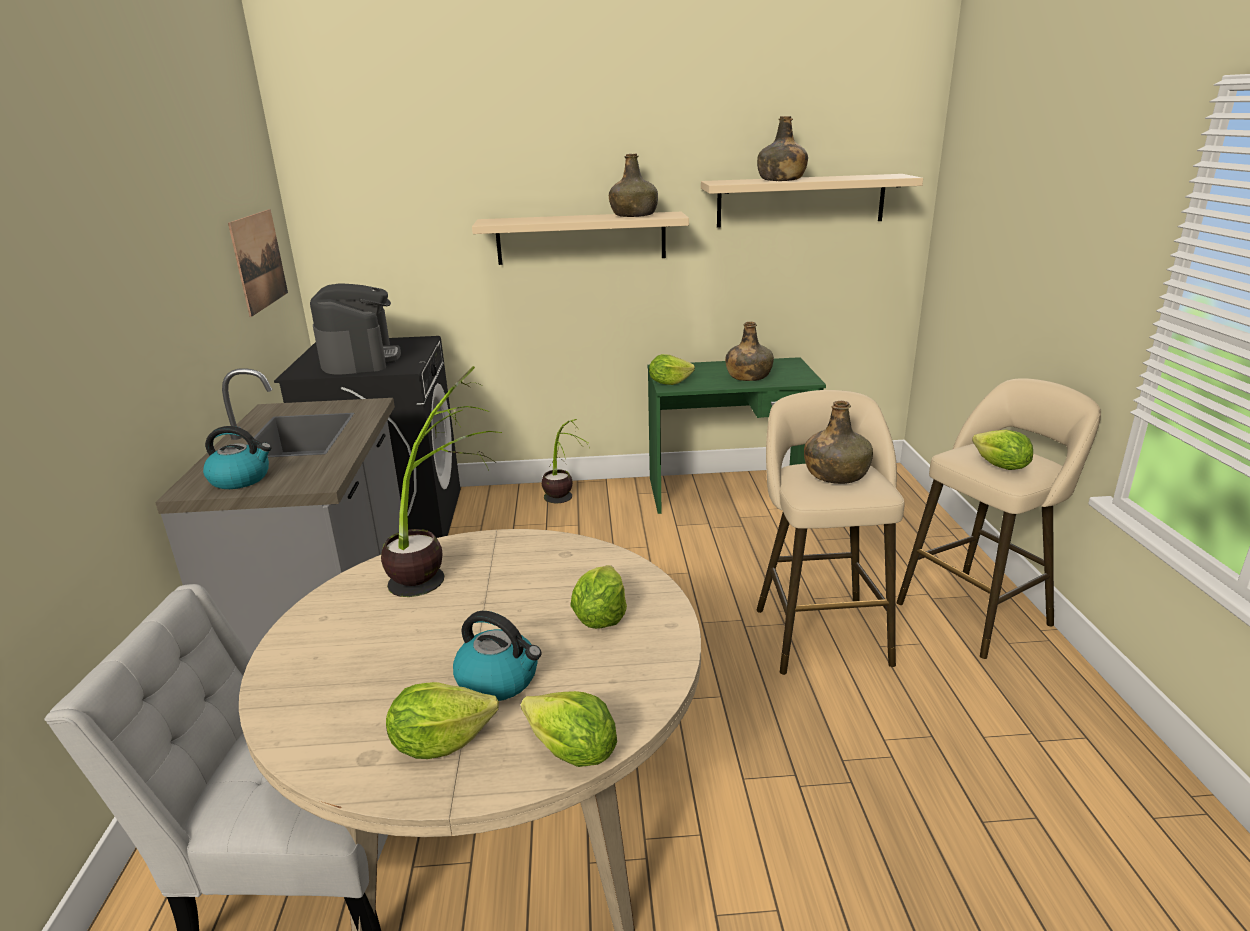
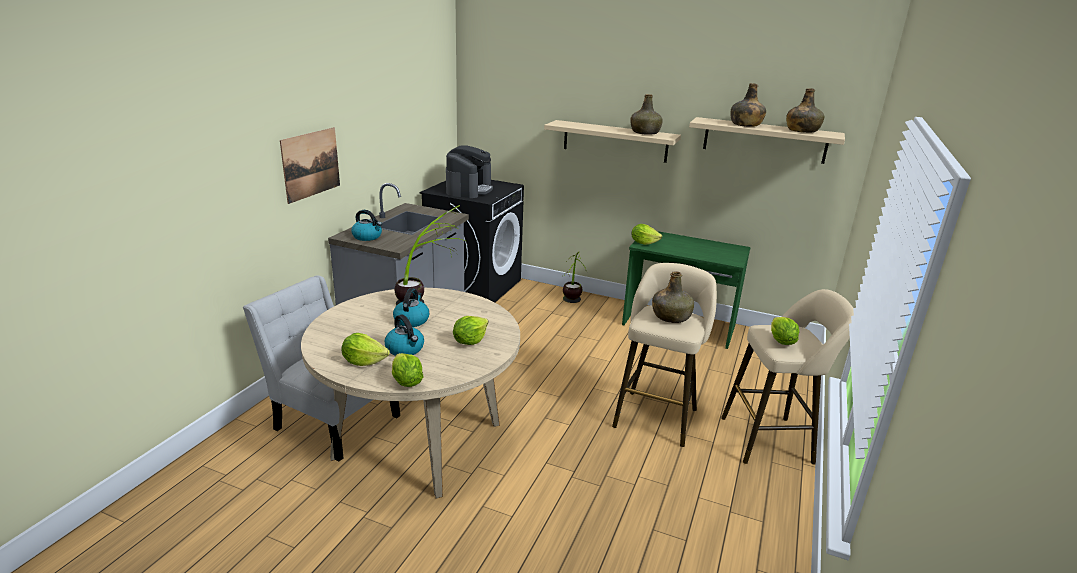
camera: 25 degrees right, 0 degrees up
picture [228,209,288,317] -> picture moved to [280,127,340,204]
green bottle [725,322,774,381] -> green bottle moved to [786,88,824,133]
none -> kettle [393,288,429,327]

